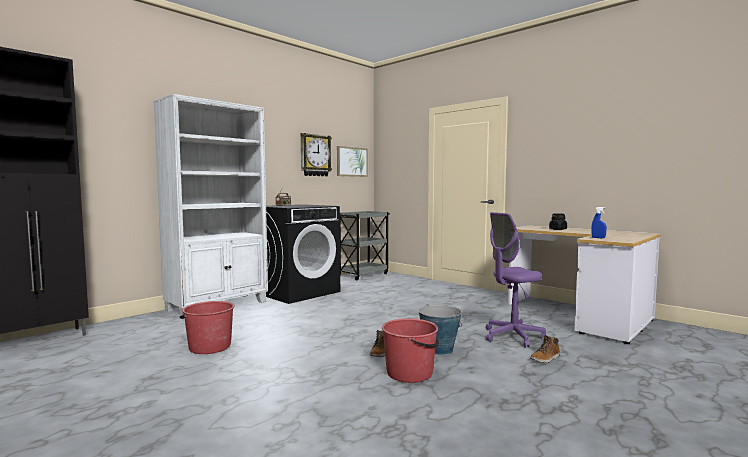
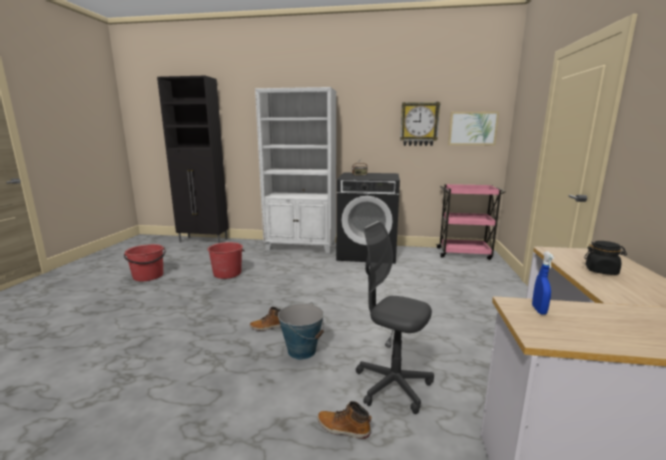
camera: 55 degrees right, 10 degrees up
grey cart [339,211,390,280] -> pink cart [435,184,506,260]
red bucket [382,318,439,383] -> red bucket moved to [124,244,166,281]
purple office chair [486,212,546,348] -> grey office chair [356,221,434,414]

